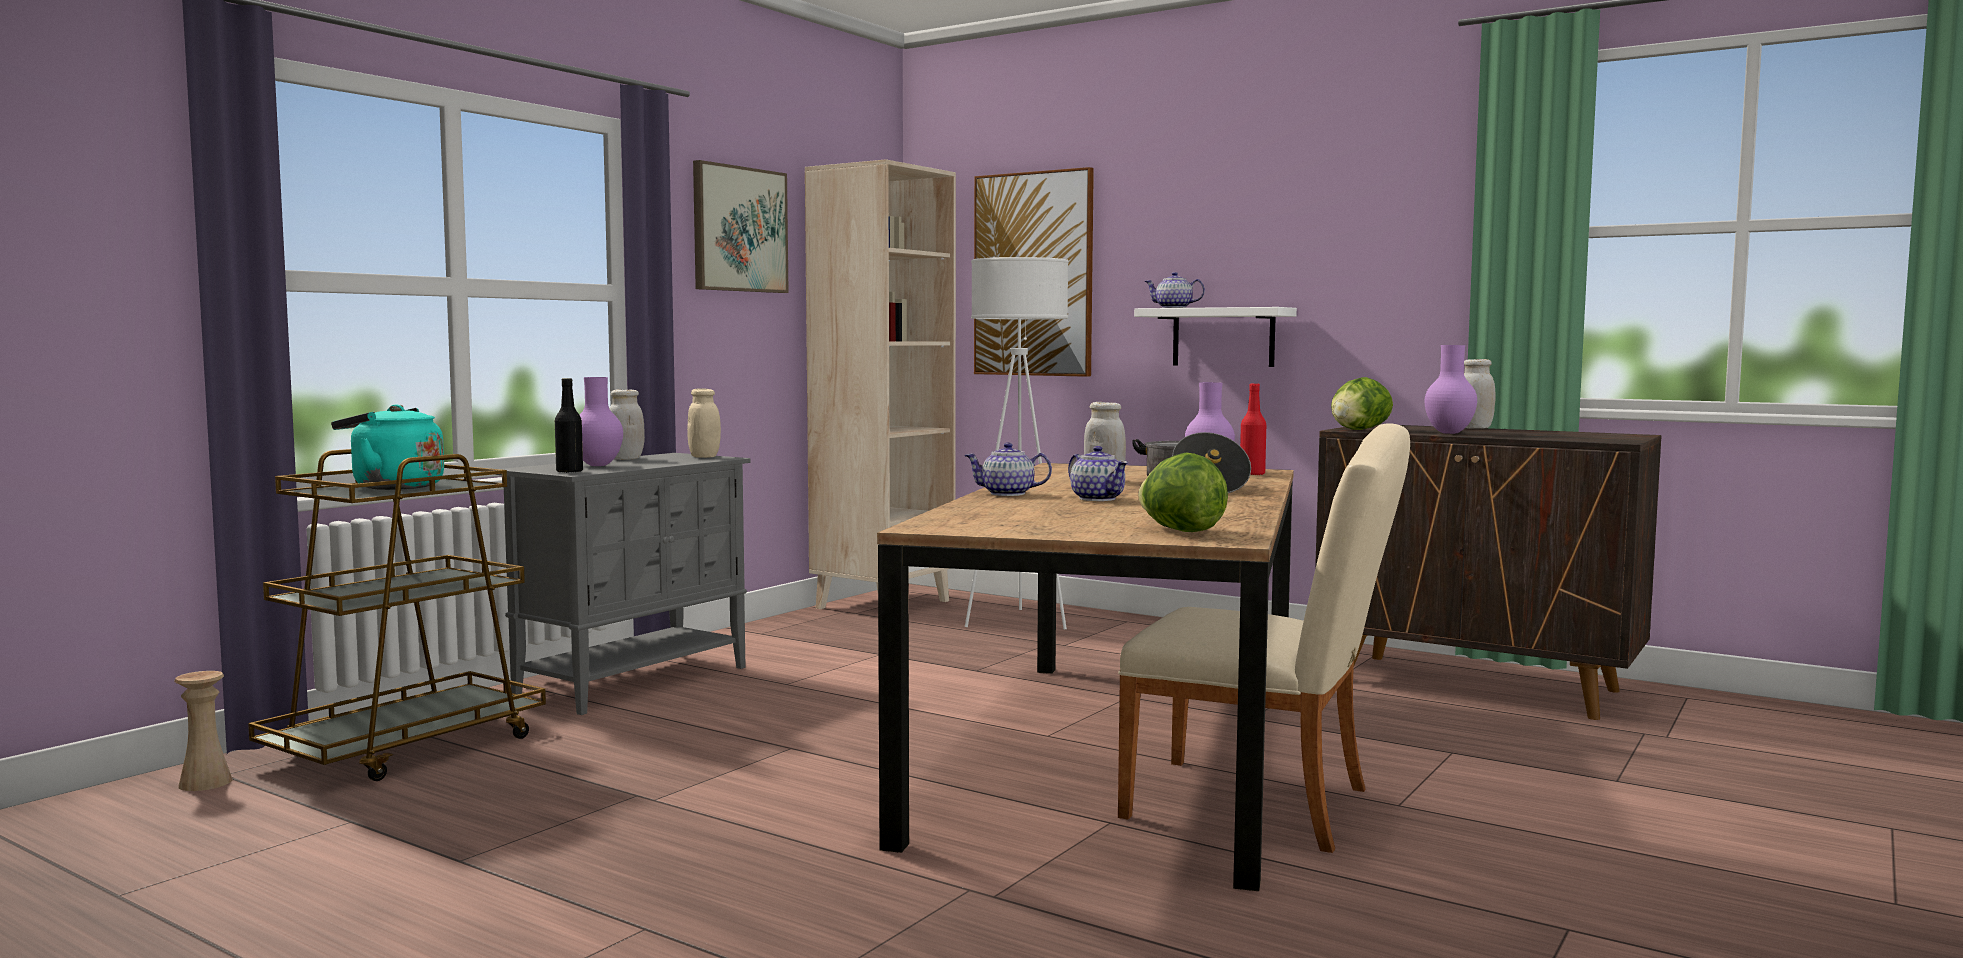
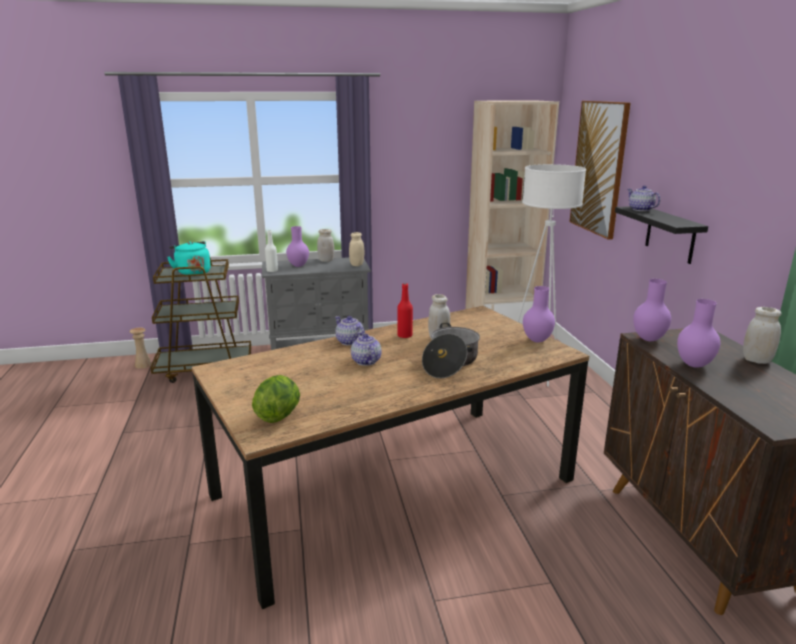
camera: 45 degrees right, 15 degrees up
black bottle [555,378,583,473] -> white bottle [265,231,278,272]
picture [693,160,789,293] -> none
teapot [1068,446,1128,501] -> teapot turned 150 degrees clockwise [351,332,382,366]
beige chair [1118,423,1410,853] -> none
white shelf [1134,307,1297,367] -> black shelf [615,206,708,264]
red bottle [1240,383,1266,475] -> red bottle moved to [397,283,413,338]
lettuce [1331,377,1393,430] -> purple vase [633,279,671,341]

